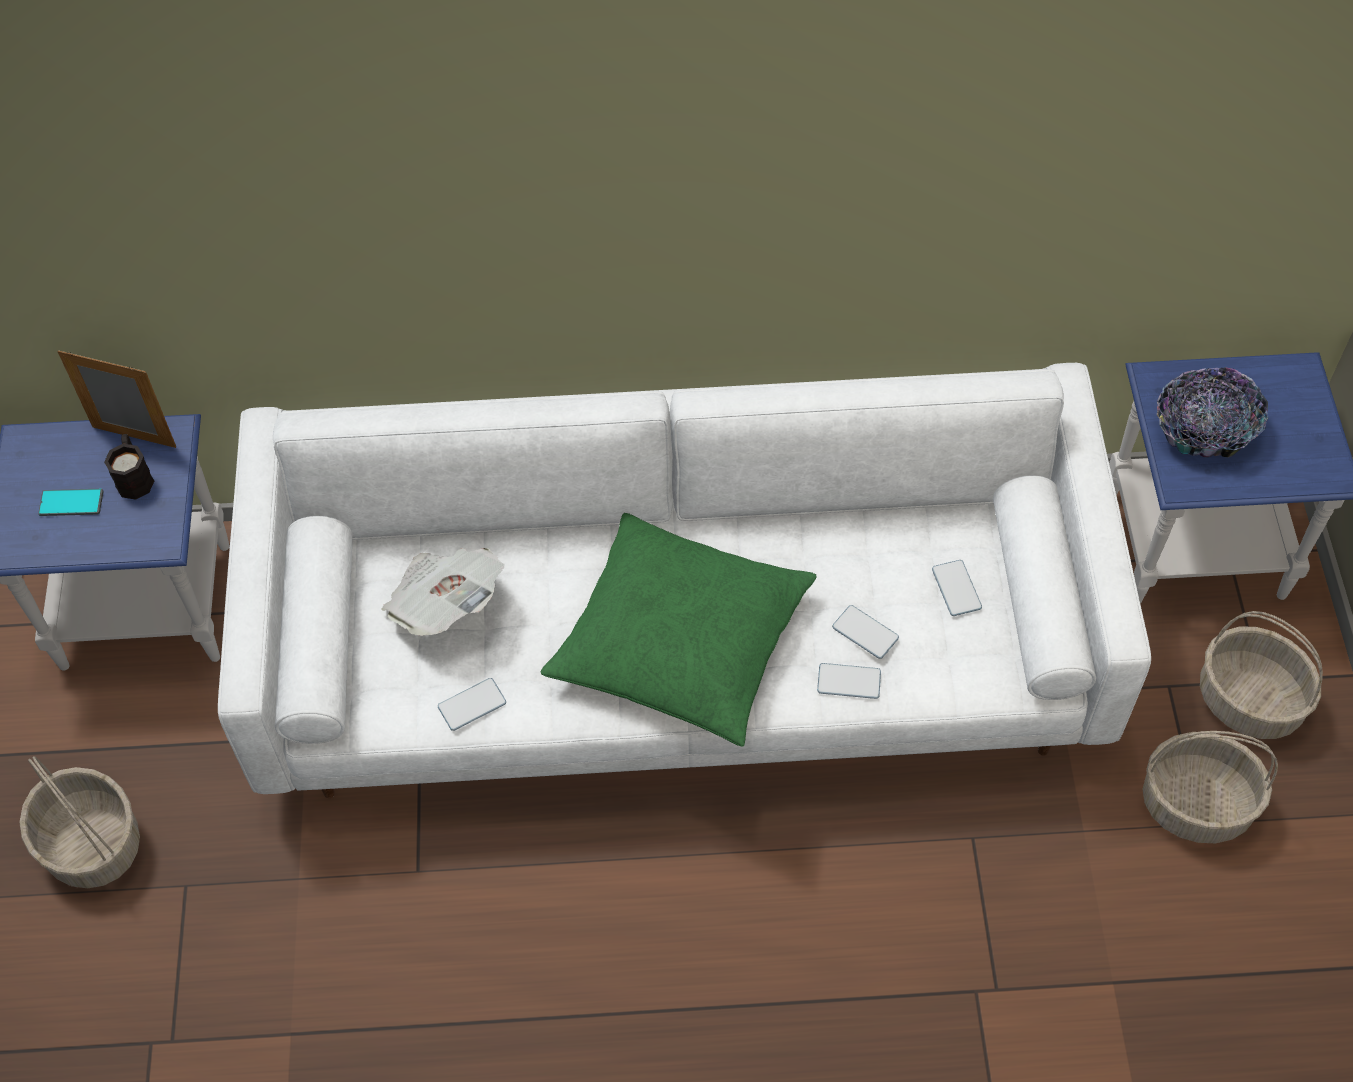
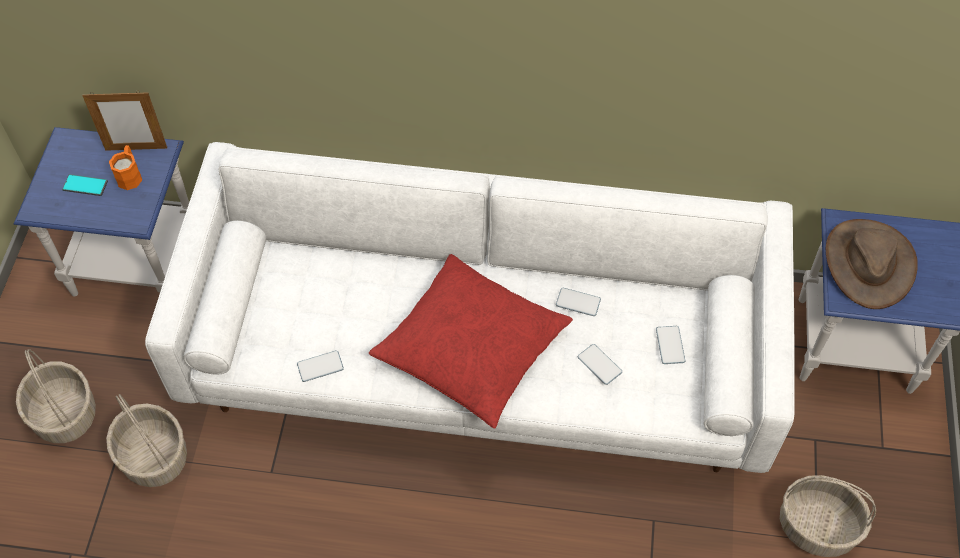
camera: 10 degrees right, 0 degrees up
picture frame [57,350,176,448] -> picture frame turned 150 degrees clockwise [82,91,167,151]
black mug [104,434,154,500] -> orange mug [109,145,142,190]
newspaper [381,548,504,636] -> none
green pillow [541,513,817,747] -> red pillow [369,254,573,429]
phone [817,663,881,699] -> phone moved to [556,288,601,316]
bowl [1157,368,1268,458] -> brown hat [826,219,918,309]
basket [1200,611,1323,739] -> basket moved to [106,394,187,487]

